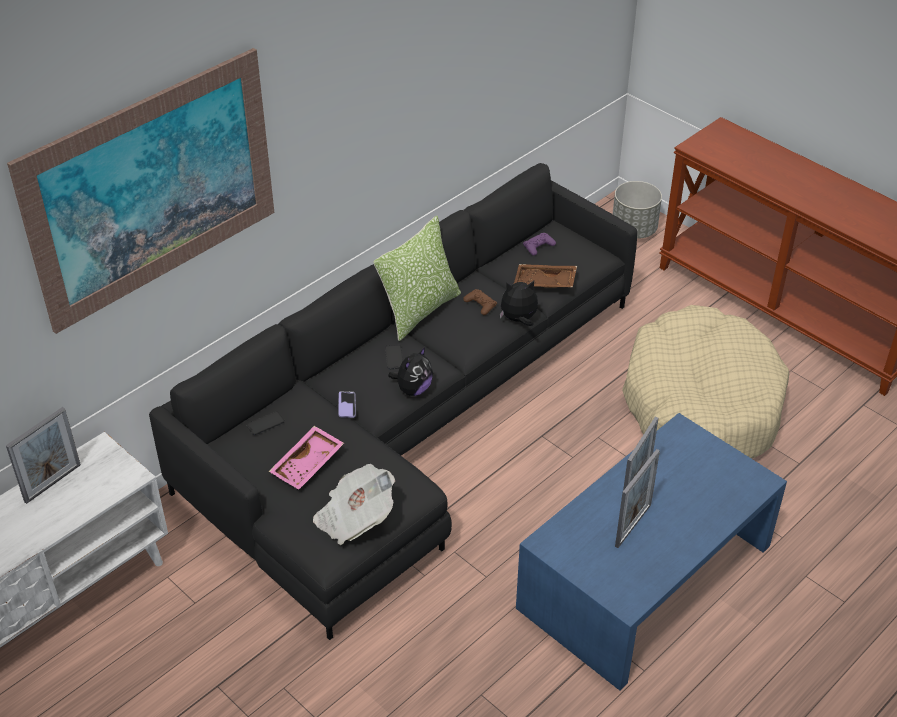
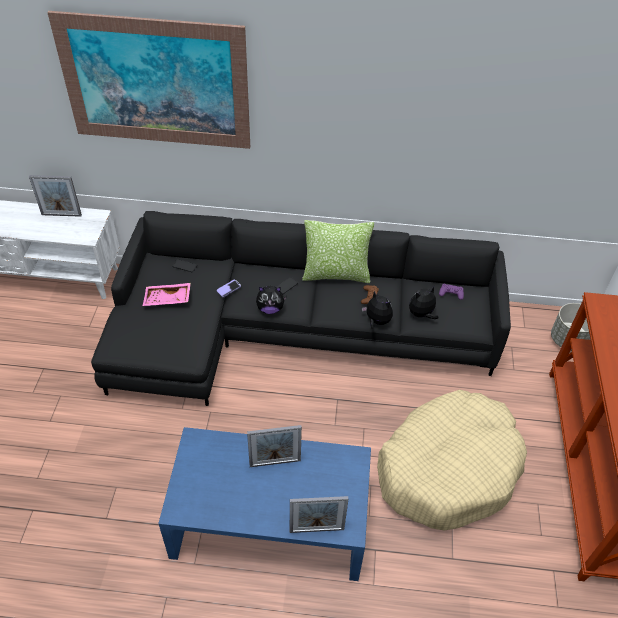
camera: 50 degrees right, 5 degrees up
newspaper [313,464,395,545] -> none
brown tray [514,264,577,288] -> plush toy [409,286,439,319]
picture frame [615,449,660,548] -> picture frame moved to [290,496,348,533]

